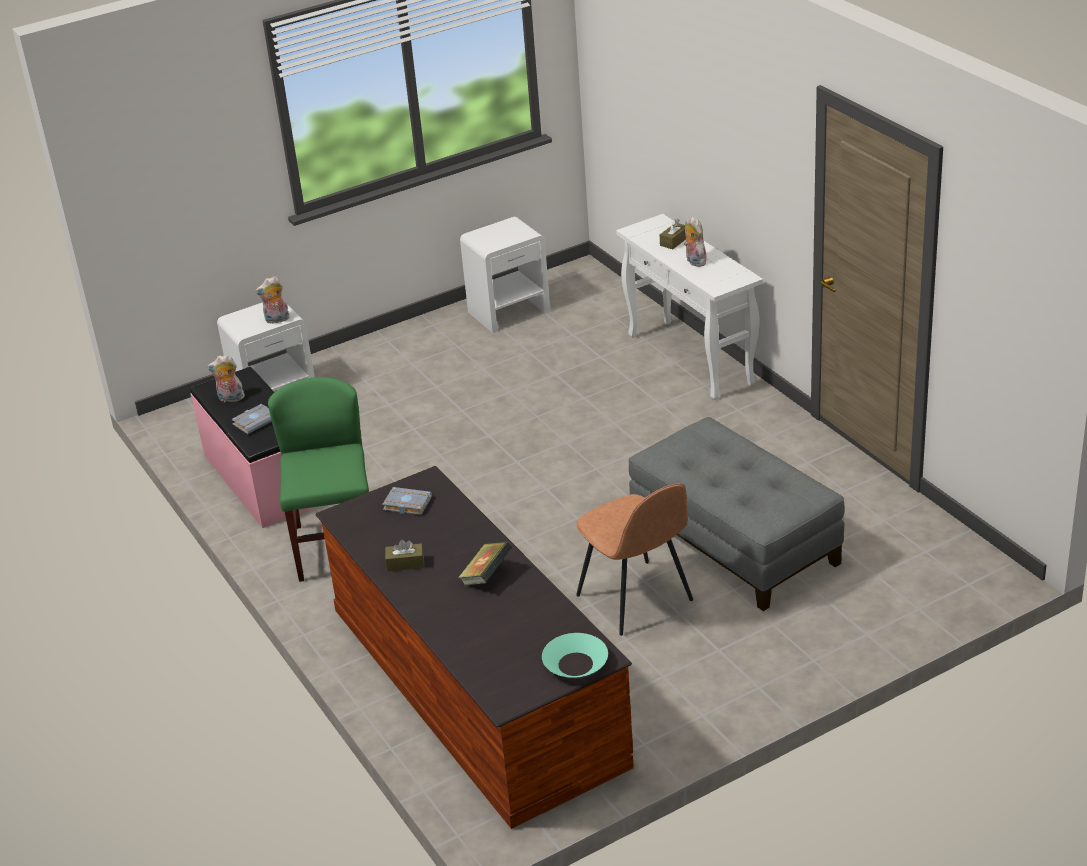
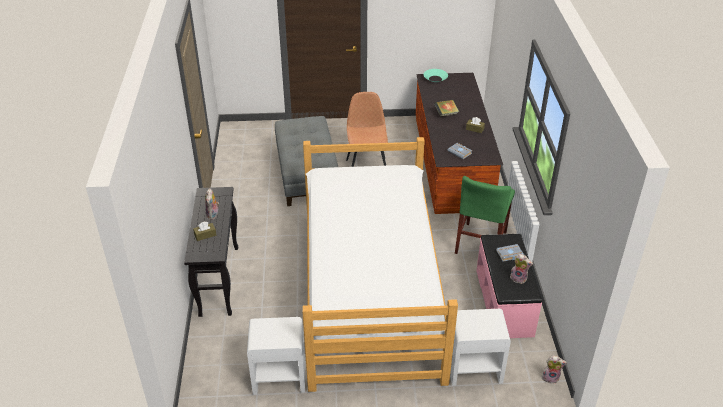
camera: 155 degrees left, 5 degrees up
plush toy [255,276,290,324] -> plush toy moved to [542,355,567,384]
white console table [616,214,763,400] -> black console table [184,187,238,317]
none -> bed [302,137,458,392]

